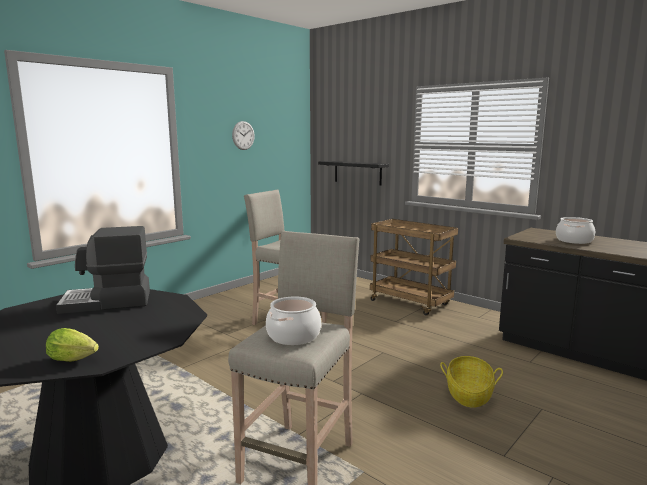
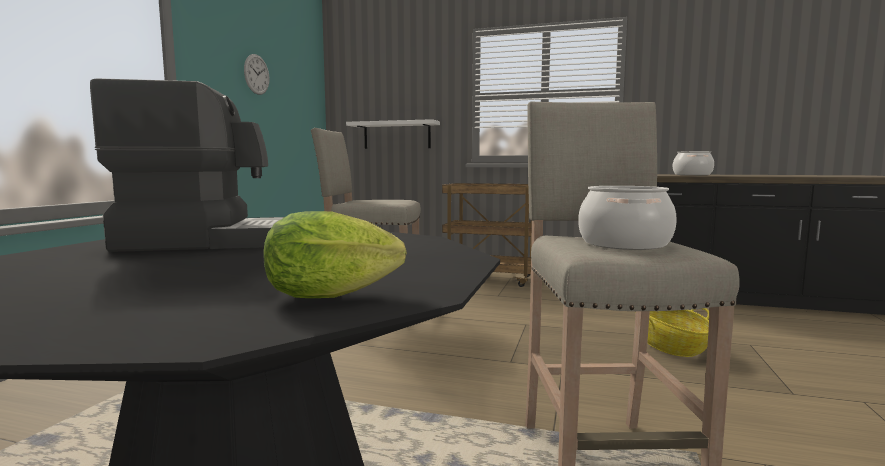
camera: 25 degrees left, 5 degrees down
coffee machine [56,226,150,314] -> coffee machine turned 150 degrees counterclockwise [90,78,284,252]
black shelf [318,161,389,186] -> white shelf [346,119,440,149]

